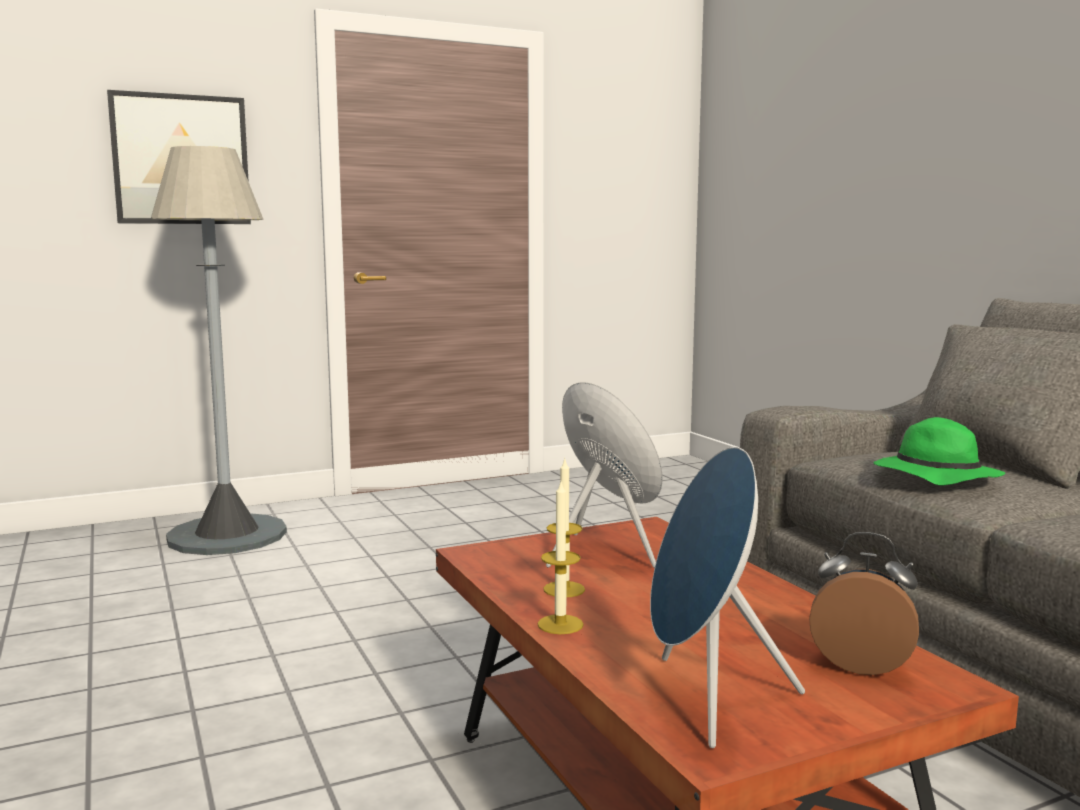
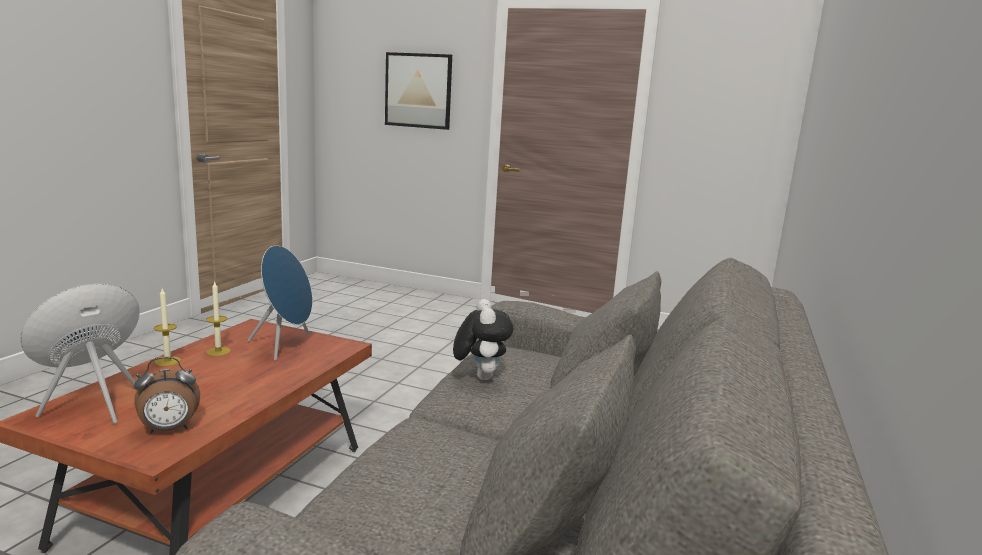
camera: 45 degrees right, 5 degrees up
grey floor lamp [151,146,287,555] -> none
alarm clock [809,532,919,675] -> alarm clock turned 90 degrees clockwise [134,357,200,434]
green hat [873,417,1005,485] -> plush toy [453,299,513,380]

